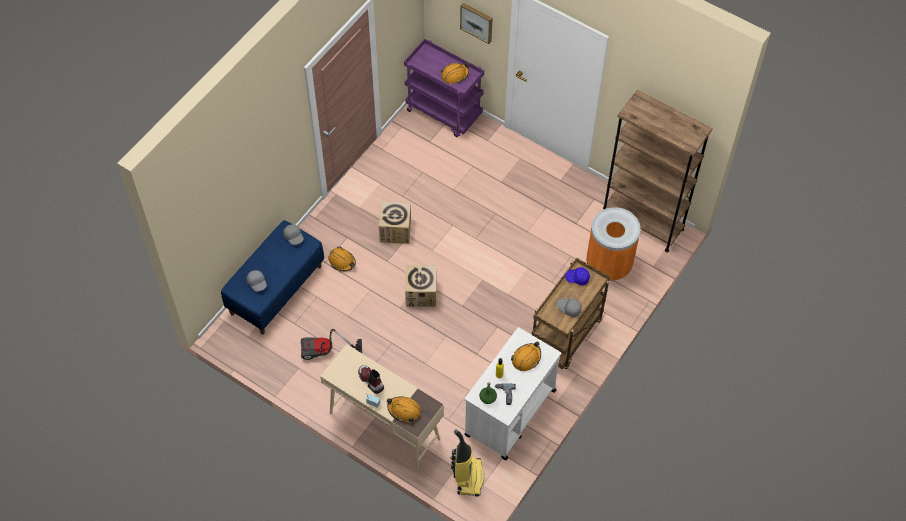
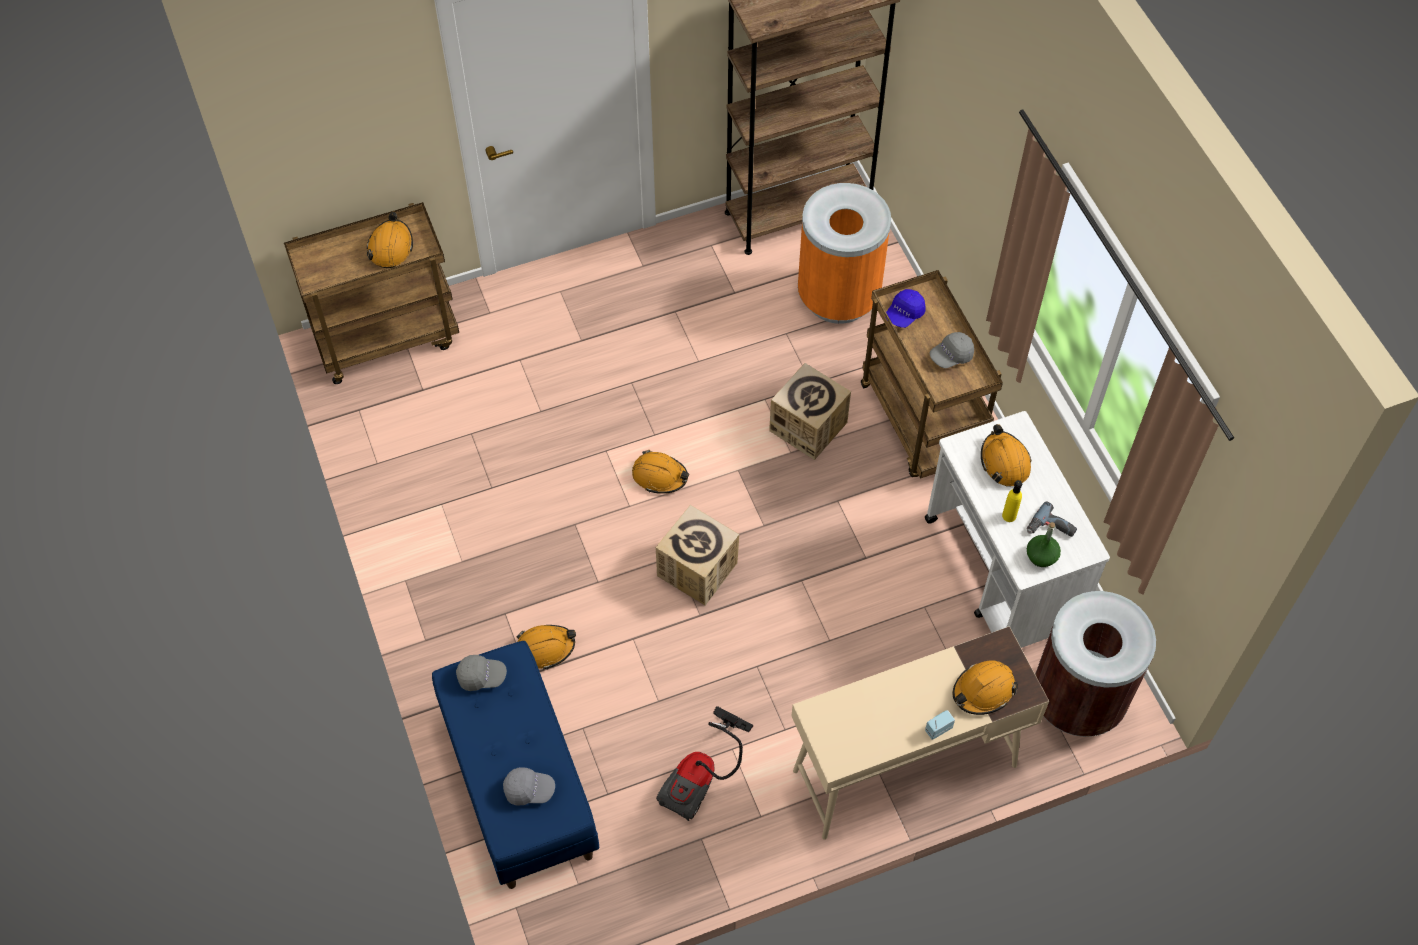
camera: 55 degrees left, 0 degrees up
boot [358,365,384,394] -> none
cardboard box [379,201,411,244] -> cardboard box moved to [769,363,851,460]
purple cart [404,39,484,137] -> brown cart [284,202,459,384]
vacuum cleaner [450,429,484,497] -> brown trash can [1035,591,1156,737]
picture [460,3,493,44] -> none
none -> orange hard hat [632,450,689,494]

